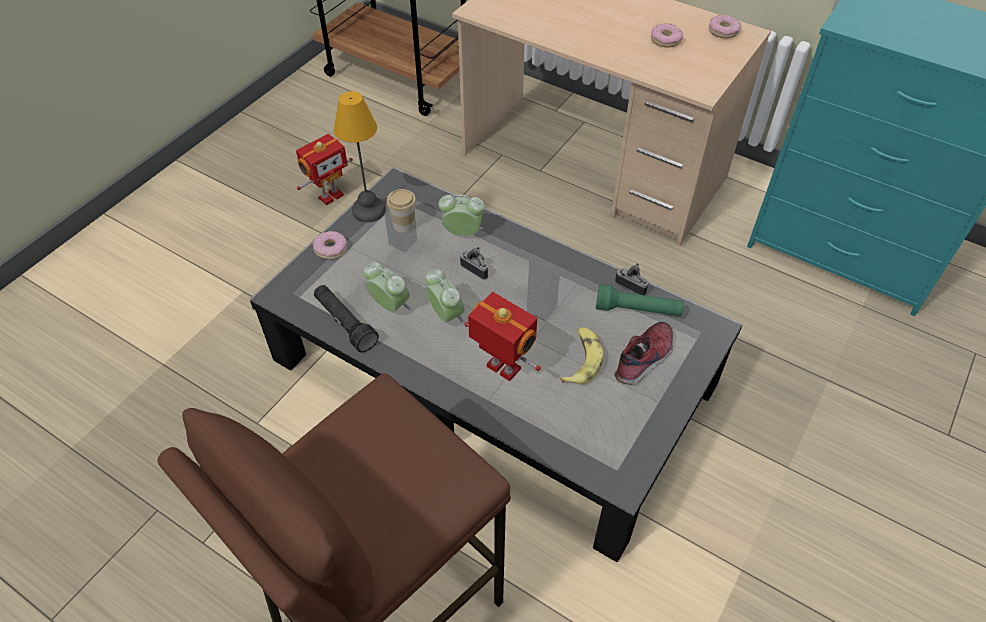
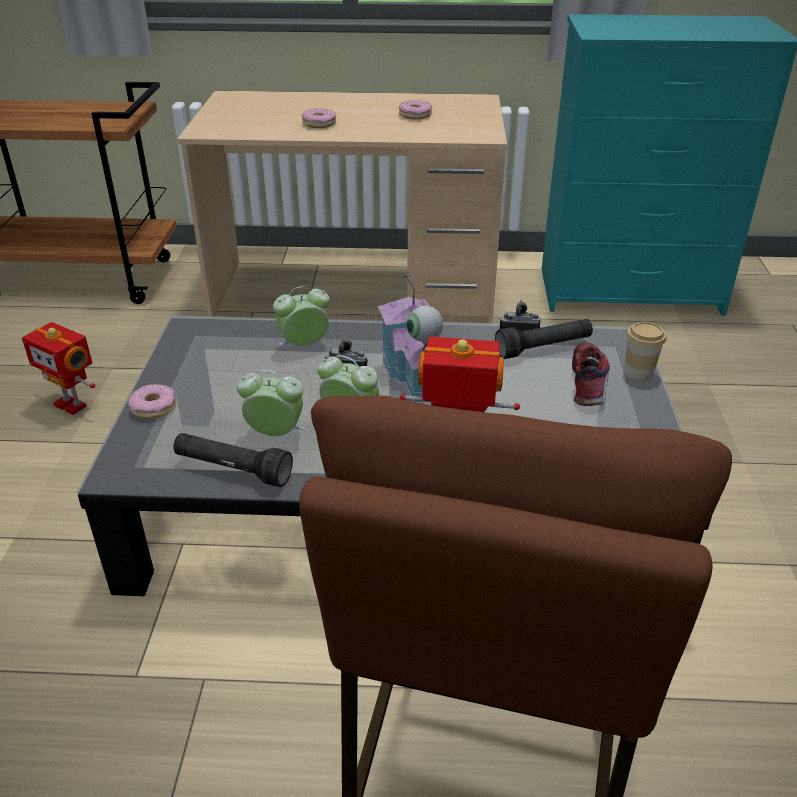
camera: 30 degrees left, 15 degrees down
toy robot [296,134,353,205] -> toy robot turned 105 degrees clockwise [22,322,95,415]
table lamp [334,91,386,222] -> none
cup [387,189,416,233] -> cup moved to [624,322,666,381]
banana [560,327,603,384] -> none
green flashlight [596,284,684,316] -> black flashlight [495,319,593,359]
donut [709,15,741,38] -> donut moved to [302,108,336,128]
none -> toy house [378,272,443,403]

